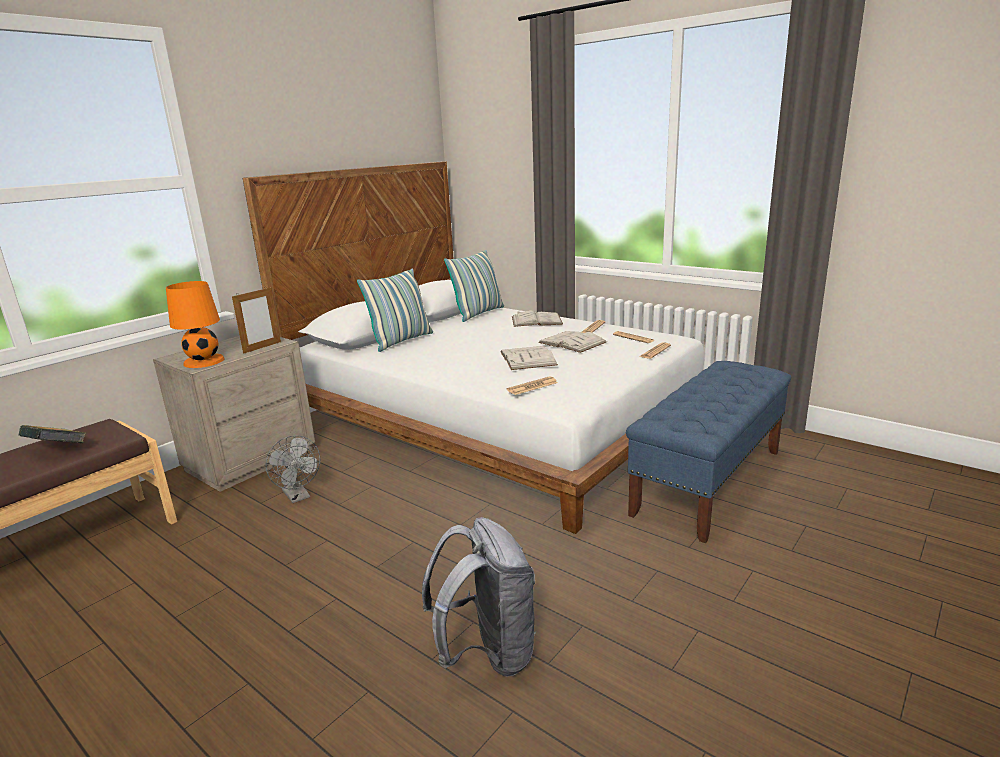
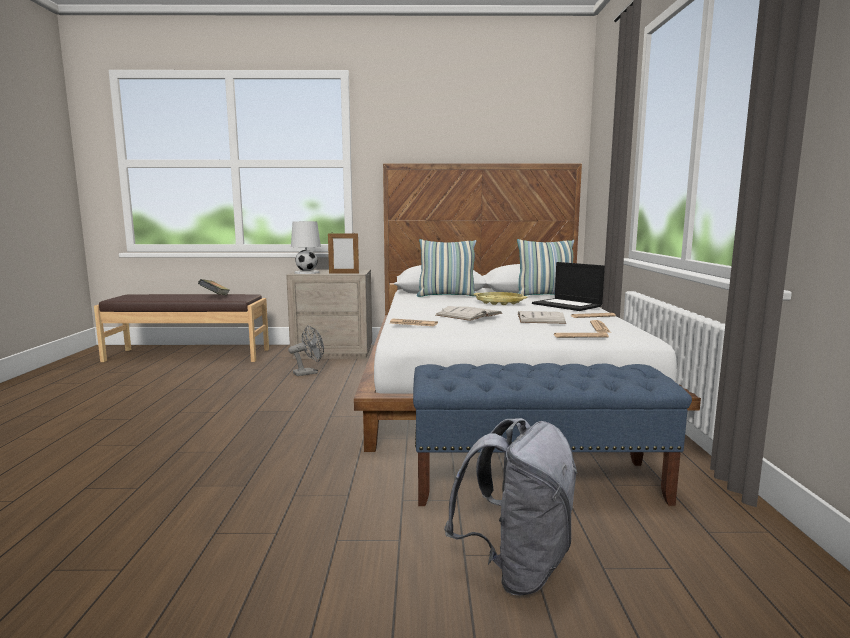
camera: 50 degrees right, 10 degrees down
orange table lamp [166,281,225,368] -> white table lamp [291,221,321,274]
grey fan [265,435,320,503] -> grey fan turned 135 degrees counterclockwise [288,325,324,376]
grey backpack [422,517,536,677] -> grey backpack moved to [444,418,578,596]
white book [512,310,563,327] -> laptop [532,262,605,311]
none -> yellow tray [473,292,527,305]

